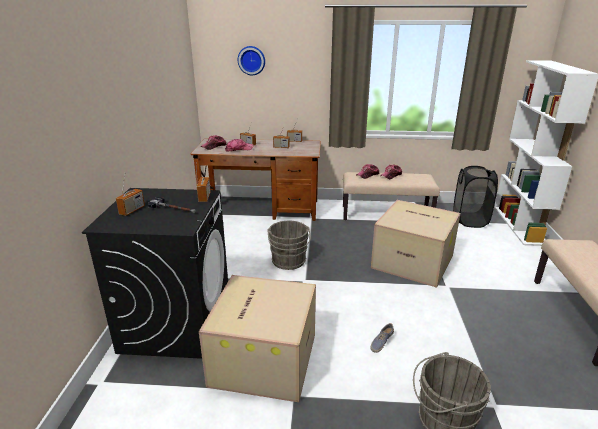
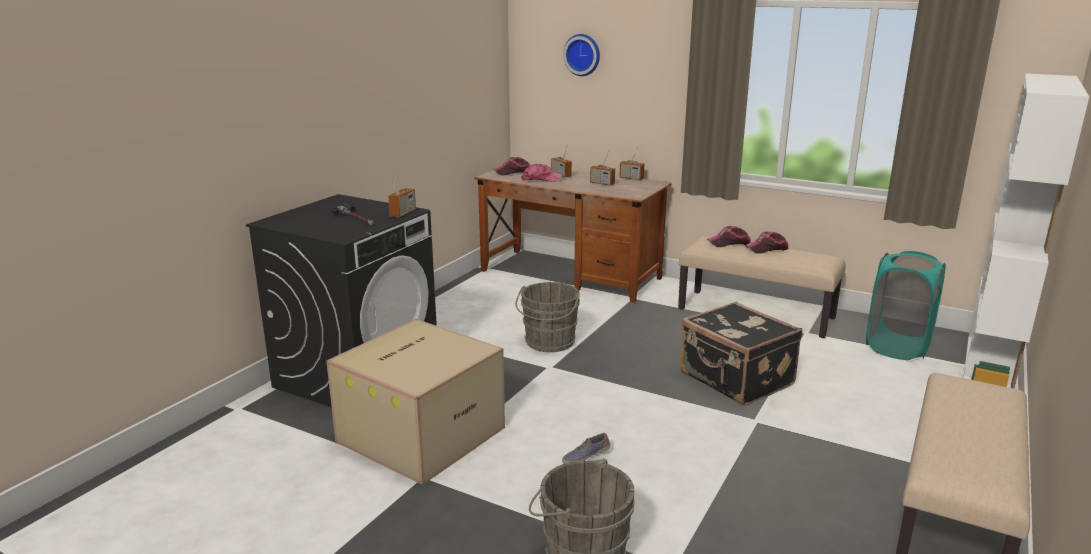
camera: 25 degrees right, 5 degrees down
radio [116,176,145,216] -> none
cardboard box [371,200,461,288] -> black suitcase [680,302,803,406]
black laundry basket [453,166,498,228] -> turquoise laundry basket [866,251,946,360]

